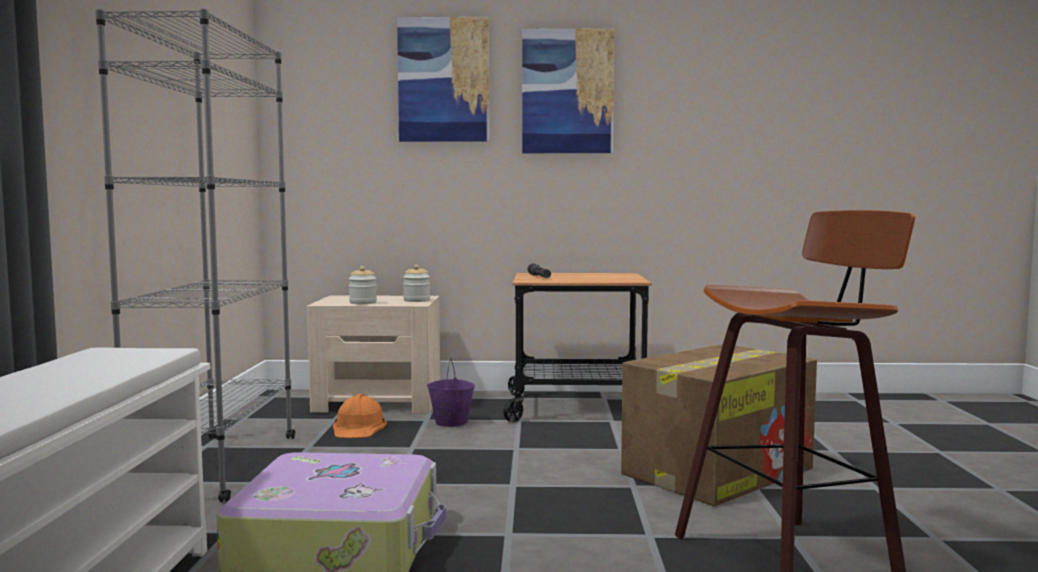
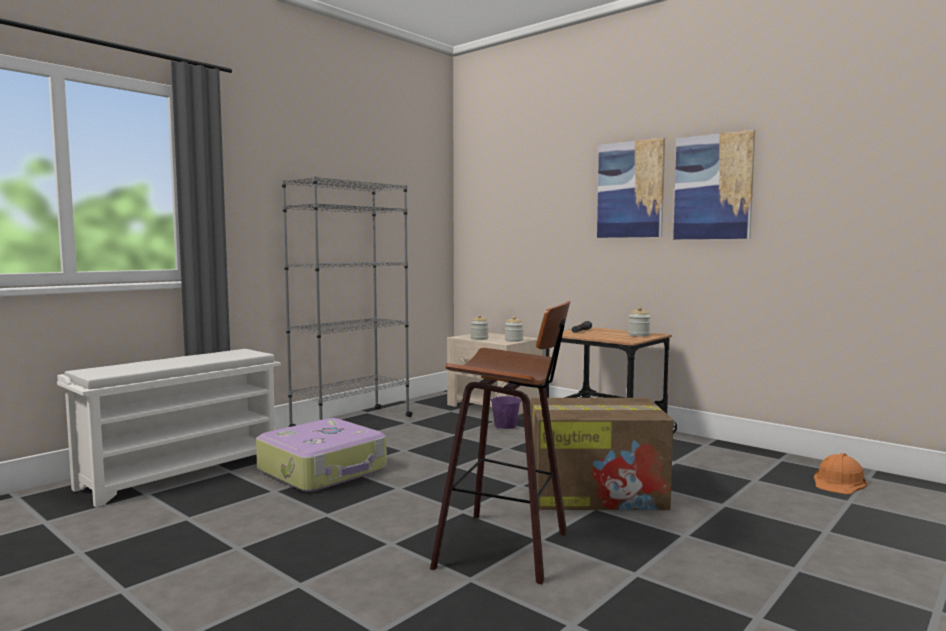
camera: 40 degrees right, 0 degrees up
orange hard hat [333,394,387,438] -> orange hard hat moved to [814,453,868,494]
picture [397,17,489,142] -> picture moved to [673,130,755,239]
none -> jar [628,307,650,337]

